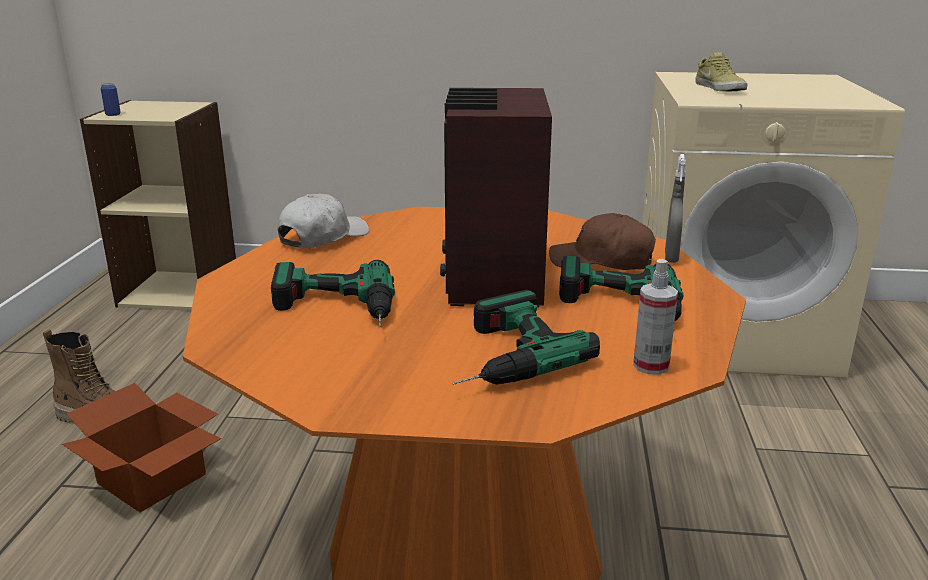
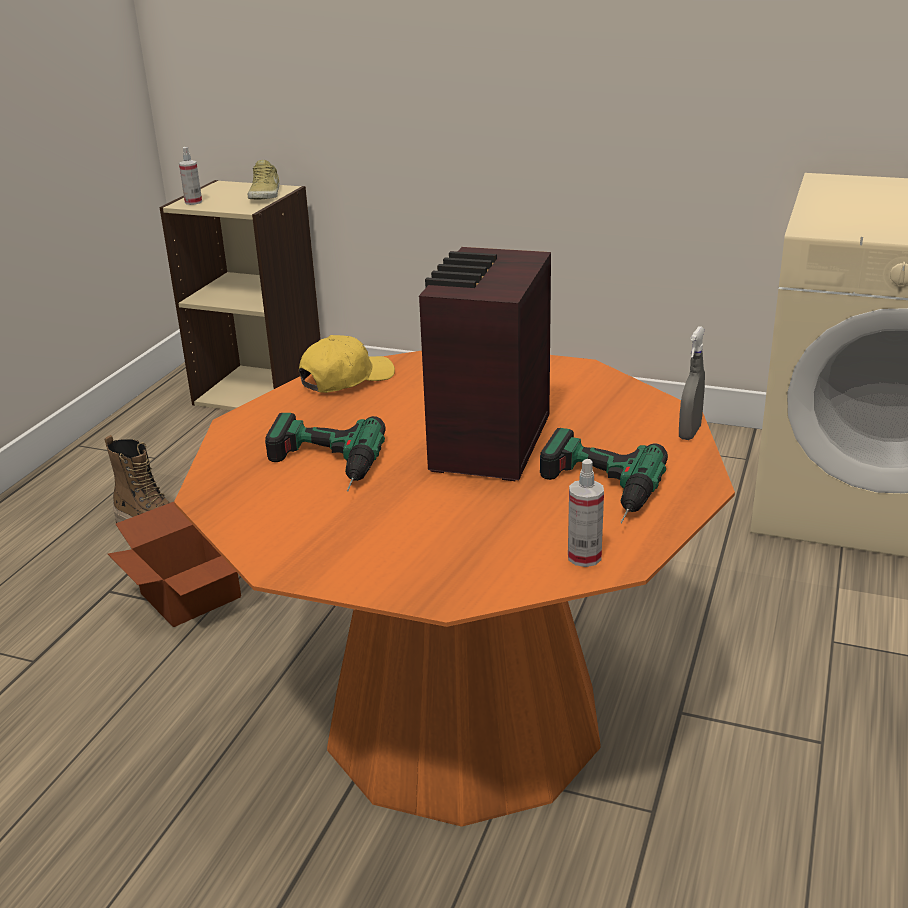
camera: 15 degrees right, 5 degrees up
can [101,83,121,116] -> spray bottle [179,147,202,205]
white cap [278,194,369,248] -> yellow cap [299,335,395,393]
power drill [452,290,600,385] -> none
brown cap [549,213,656,270] -> none
beige shoe [695,52,747,91] -> beige shoe moved to [247,160,279,200]

